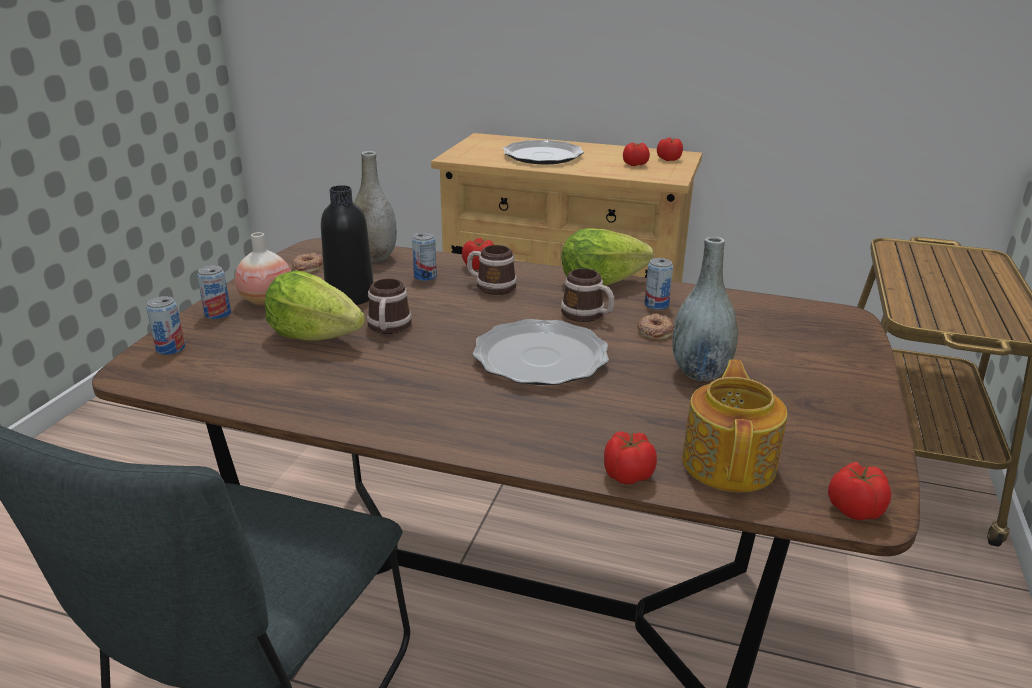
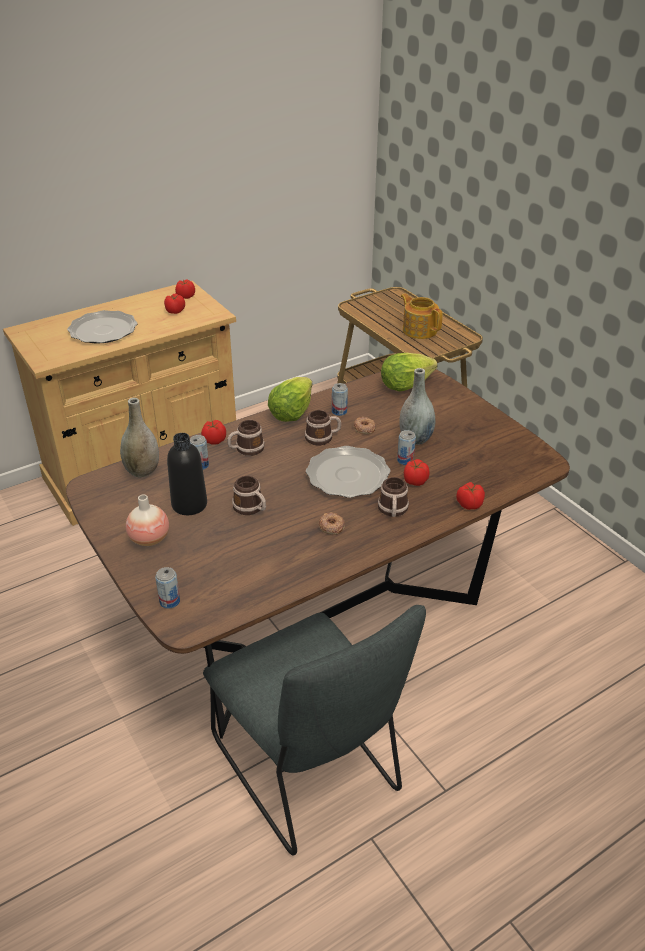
camera: 50 degrees left, 10 degrees up
can [197,265,231,319] -> can moved to [397,430,416,465]
lettuce [265,270,365,341] -> lettuce moved to [381,353,438,392]
donut [292,253,323,273] -> donut moved to [318,512,345,534]
teapot [682,360,787,492] -> teapot moved to [401,294,443,339]
tomato [828,462,891,520] -> tomato moved to [404,459,429,486]
none -> mug [378,477,409,517]

